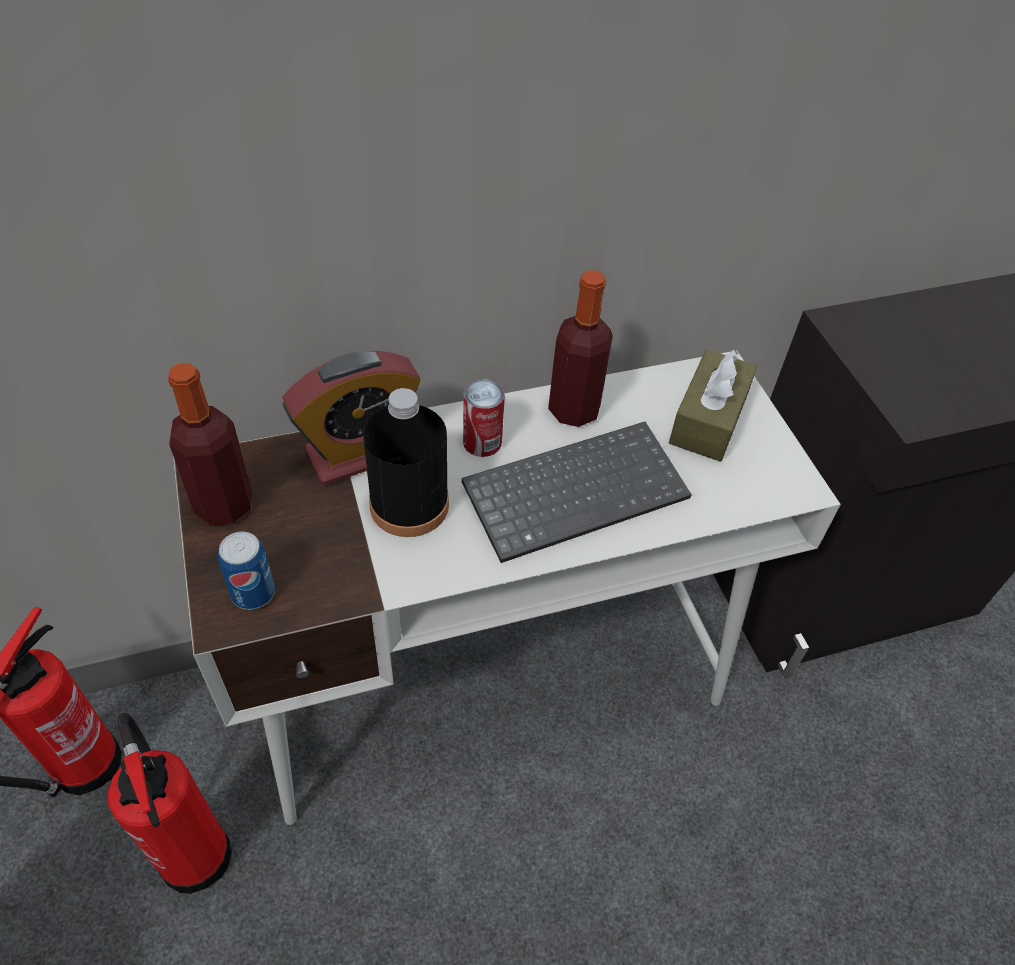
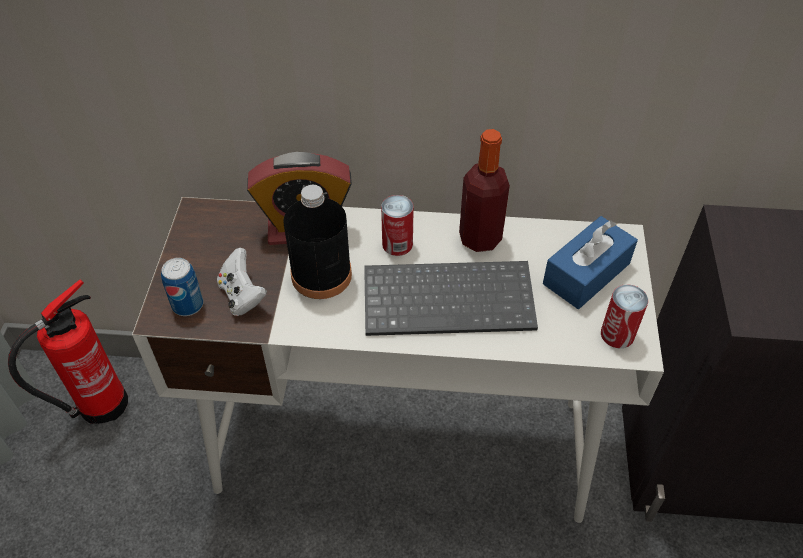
camera: 25 degrees right, 0 degrees up
fire extinguisher [107,713,232,894] -> none
bottle [168,363,252,526] -> none
brown tissue box [669,349,758,462] -> blue tissue box [543,216,638,309]
none -> white game controller [217,248,267,316]
none -> can [601,284,648,348]

